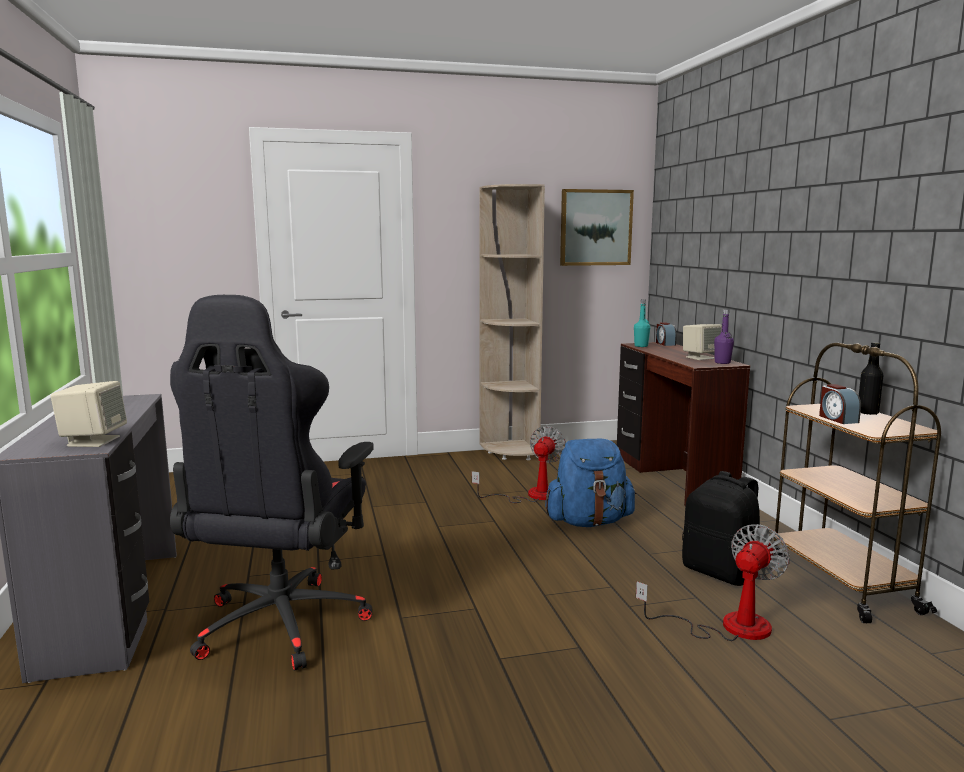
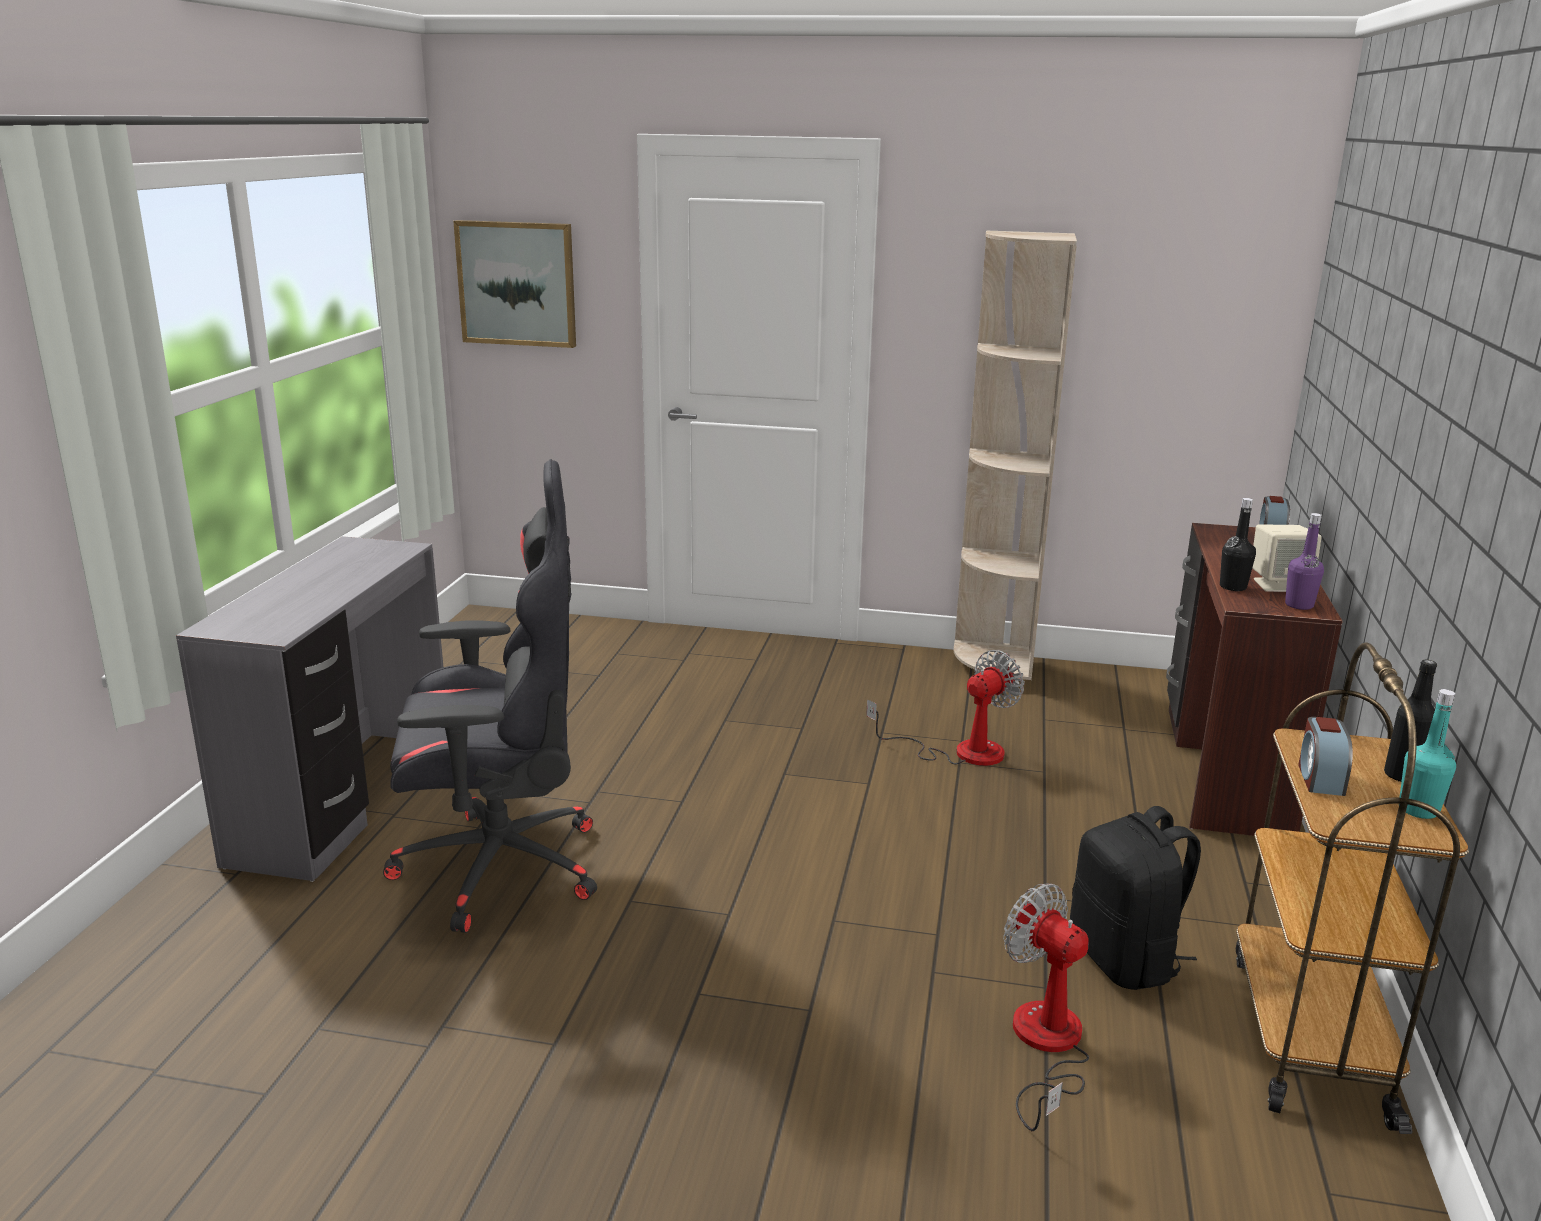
camera: 25 degrees right, 10 degrees up
beige speaker [51,381,127,447] -> none
black office chair [170,295,374,671] -> black office chair turned 135 degrees counterclockwise [383,459,597,933]
blue backpack [545,439,636,527] -> none
picture [560,189,634,266] -> picture moved to [453,220,576,348]
turquoise bottle [634,299,650,347] -> turquoise bottle moved to [1399,689,1456,819]
fan [636,524,790,641] -> fan turned 105 degrees counterclockwise [1003,883,1089,1131]
none -> black bottle [1220,498,1256,591]

